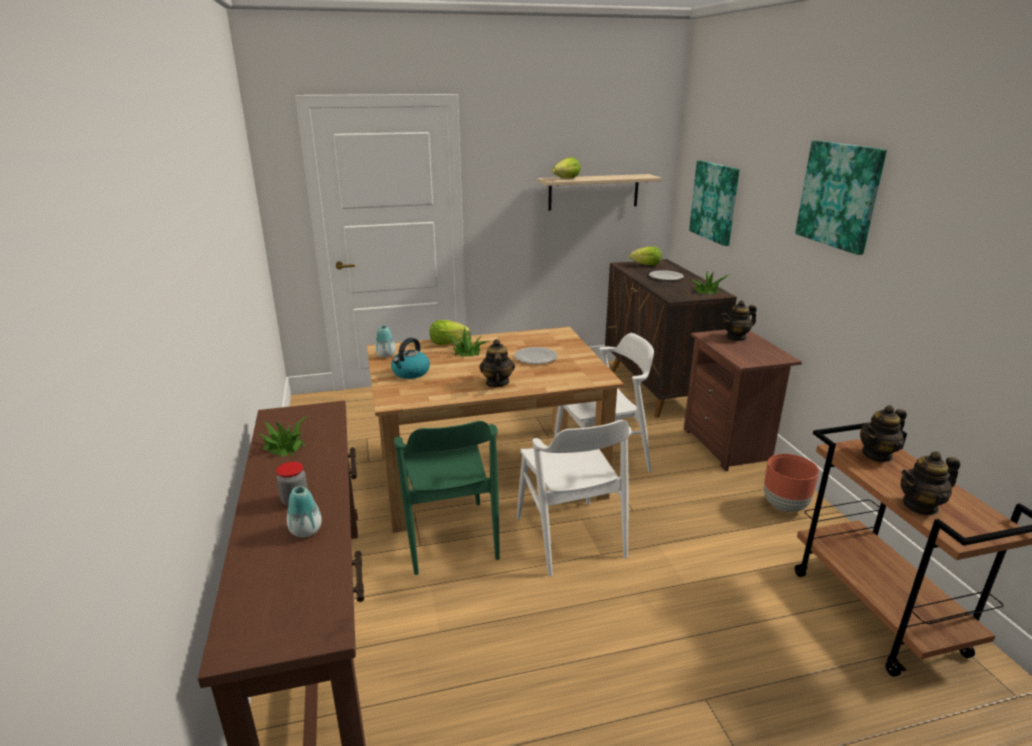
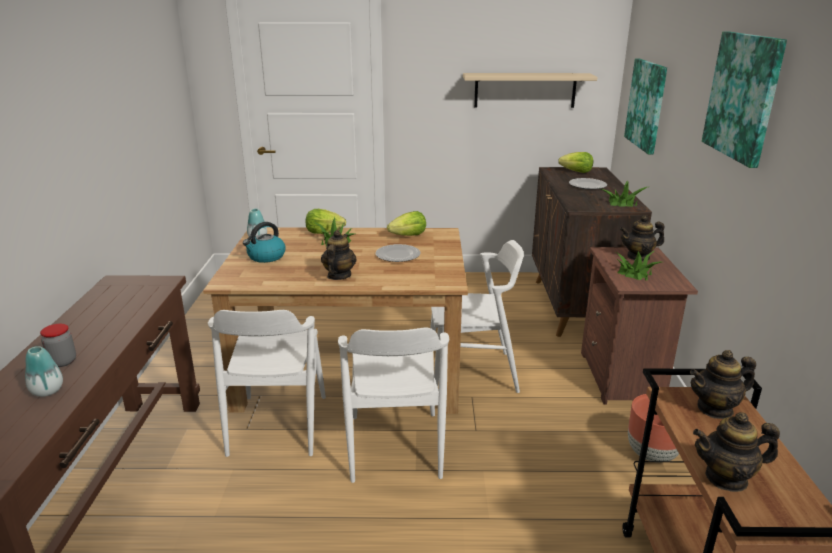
camera: 15 degrees right, 0 degrees up
potted plant [258,416,307,457] -> potted plant moved to [616,251,661,280]
green chair [394,421,500,575] -> white chair [208,310,326,457]
lettuce [552,157,581,179] -> lettuce moved to [387,211,426,236]

